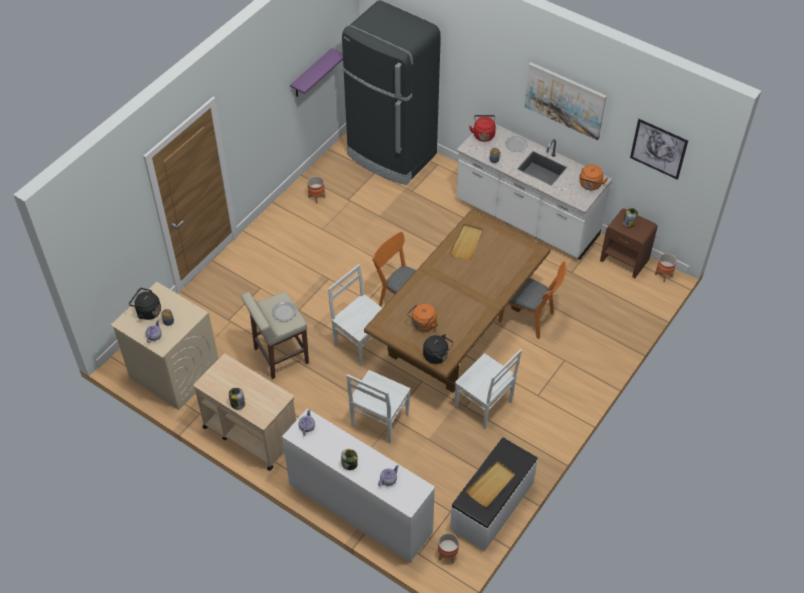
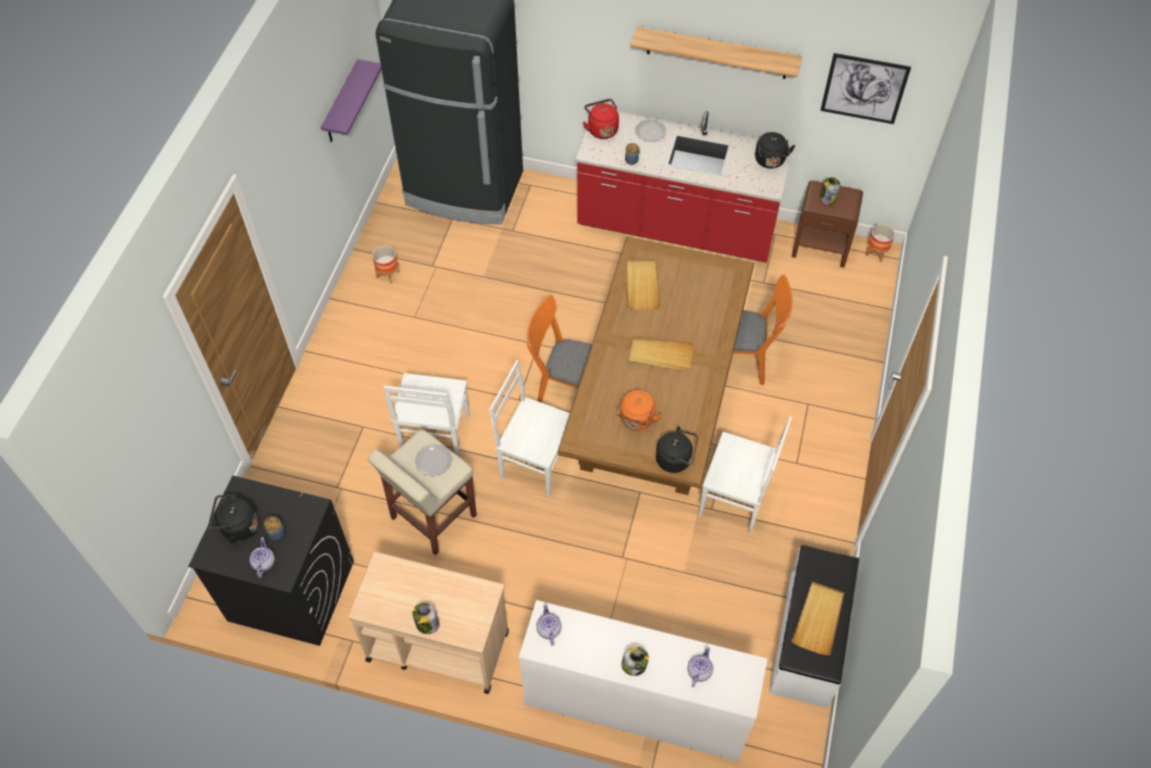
camera: 20 degrees left, 5 degrees up
beige washing machine [111,282,218,410] -> black washing machine [188,475,354,646]
white chair [347,370,411,444] -> white chair moved to [384,373,470,457]
planter [438,533,459,563] -> none
white counter [456,124,612,259] -> red counter [575,111,793,263]
picture [524,62,607,140] -> shelf [630,26,802,79]
orange kettle [579,164,608,190] -> black kettle [755,132,795,169]
none -> beige tray [627,336,694,372]

